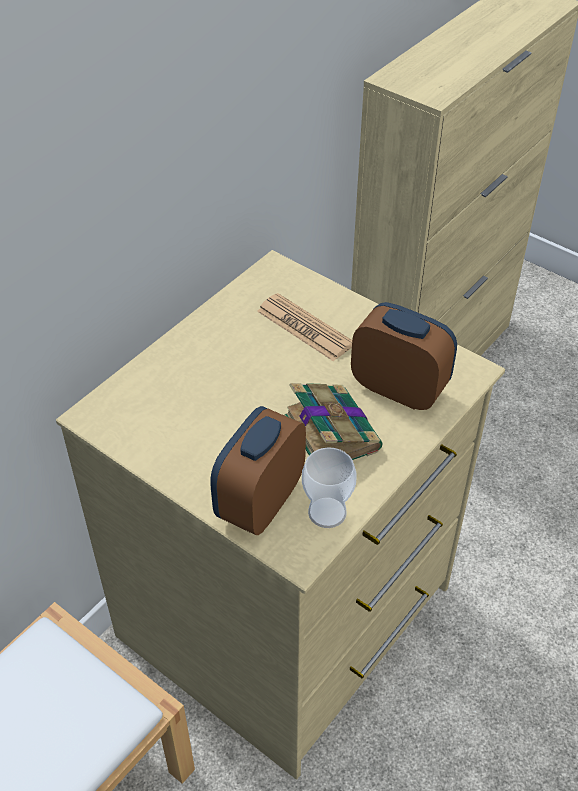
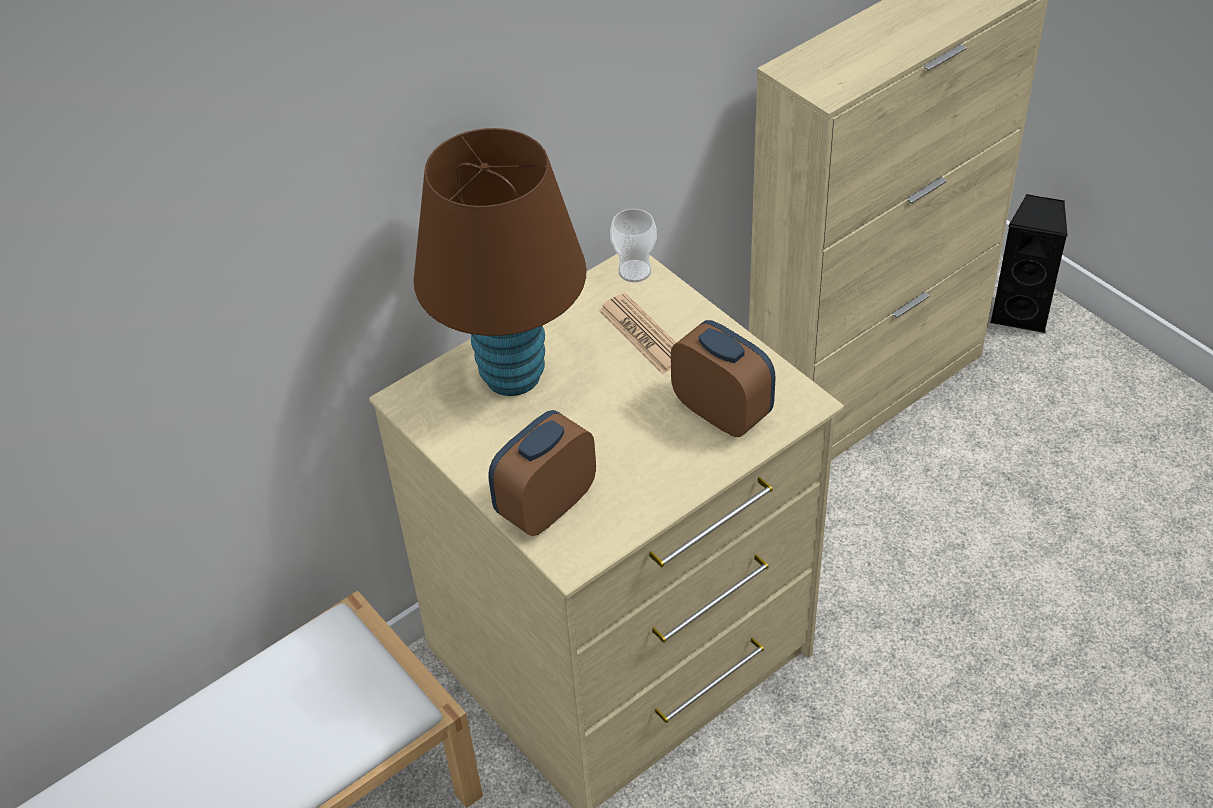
camera: 15 degrees right, 0 degrees up
book [284,383,382,460] -> none
cup [302,447,357,528] -> cup moved to [610,209,657,282]
none -> brown table lamp [414,128,587,396]
none -> black speaker [990,194,1068,334]

